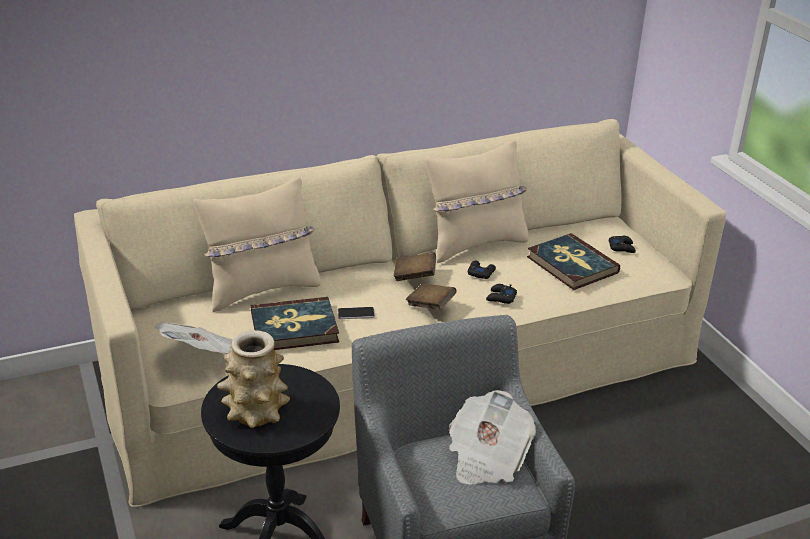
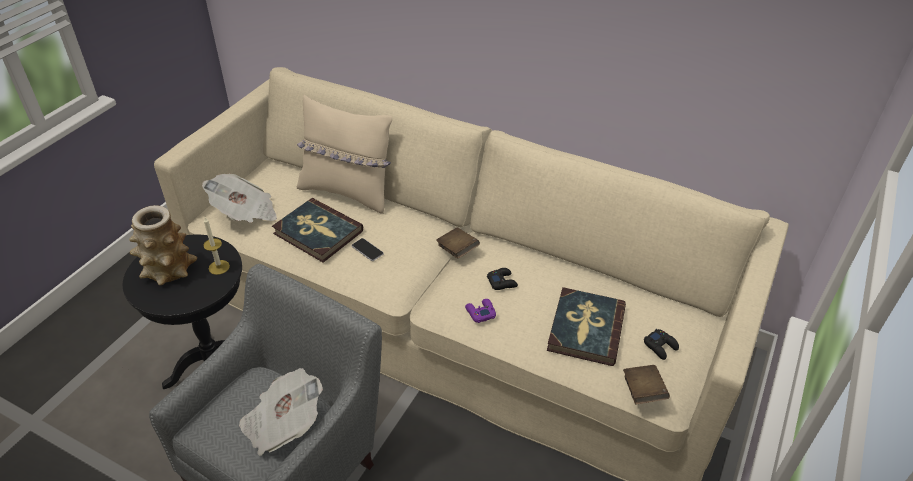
camera: 50 degrees right, 10 degrees up
brown book [406,283,457,310] -> brown book moved to [623,365,670,404]
beige pillow [425,140,529,263] -> none
black game controller [486,284,517,304] -> purple game controller [465,299,496,323]
none -> candle [203,217,230,275]

